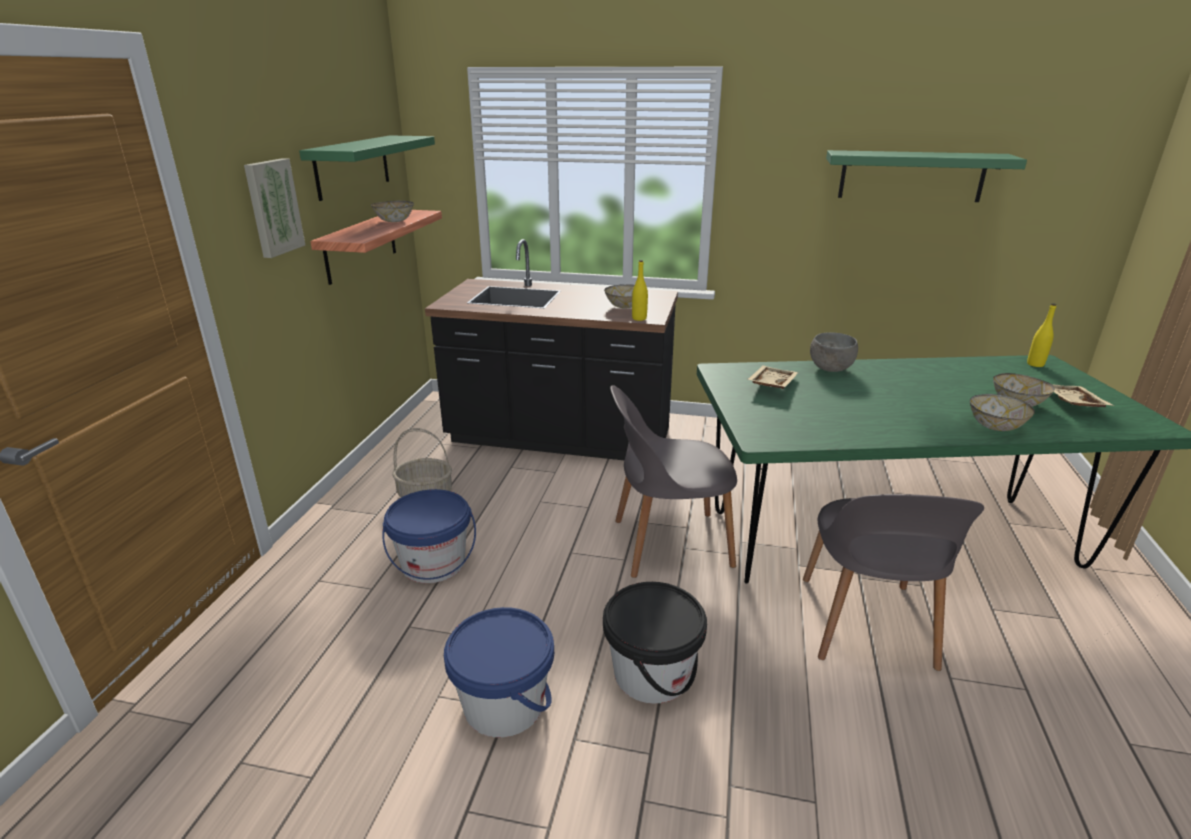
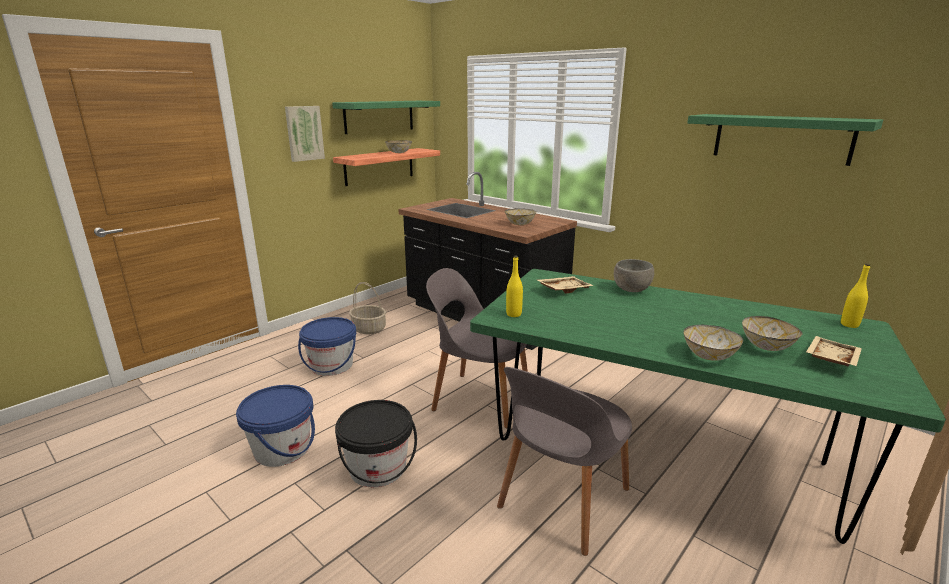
camera: 30 degrees right, 5 degrees down
yellow bottle [632,260,648,321] -> yellow bottle moved to [506,255,523,317]

